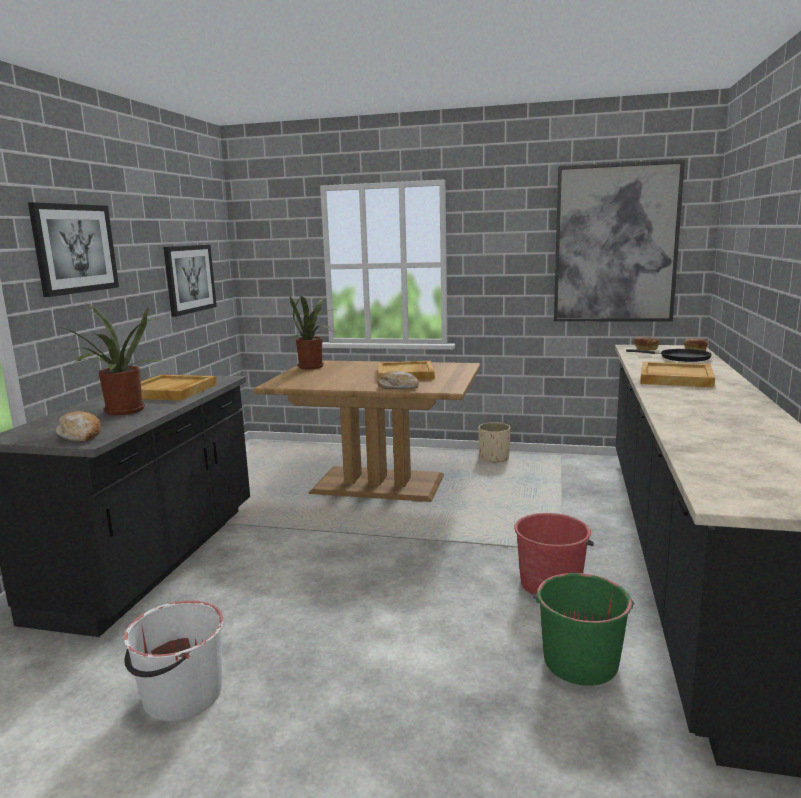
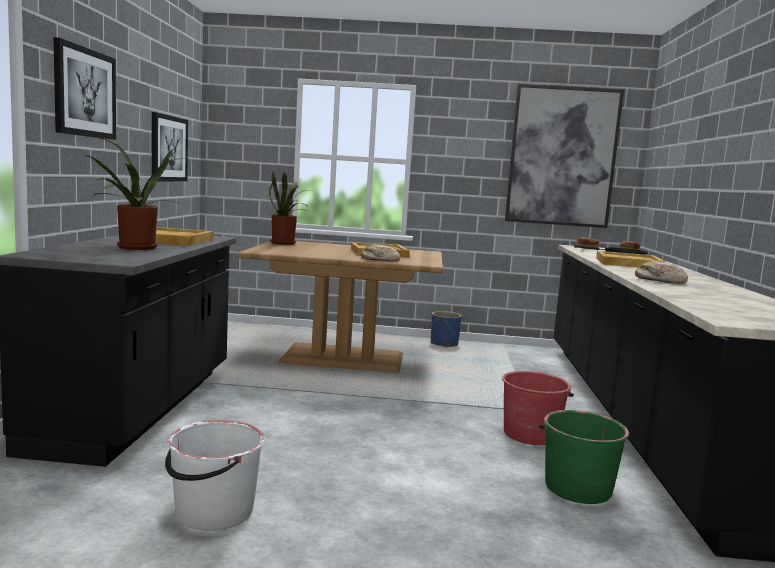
camera: 10 degrees left, 5 degrees down
bread [56,411,101,442] -> bread moved to [635,261,688,284]
beige planter [478,422,511,463] -> blue planter [431,311,462,347]

